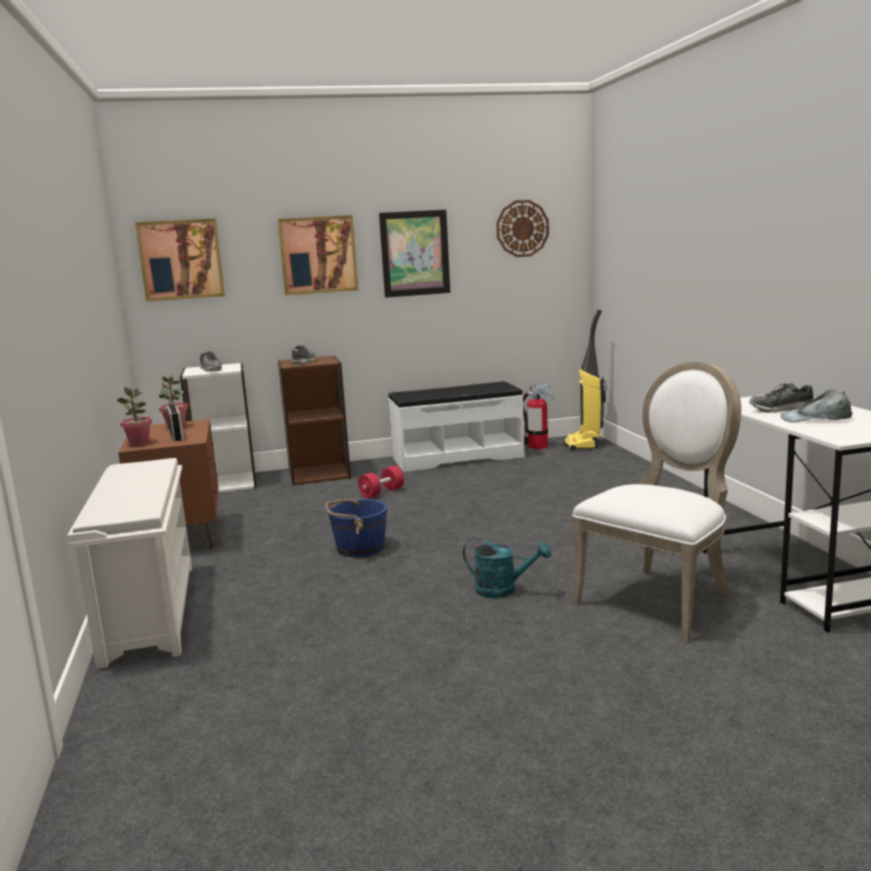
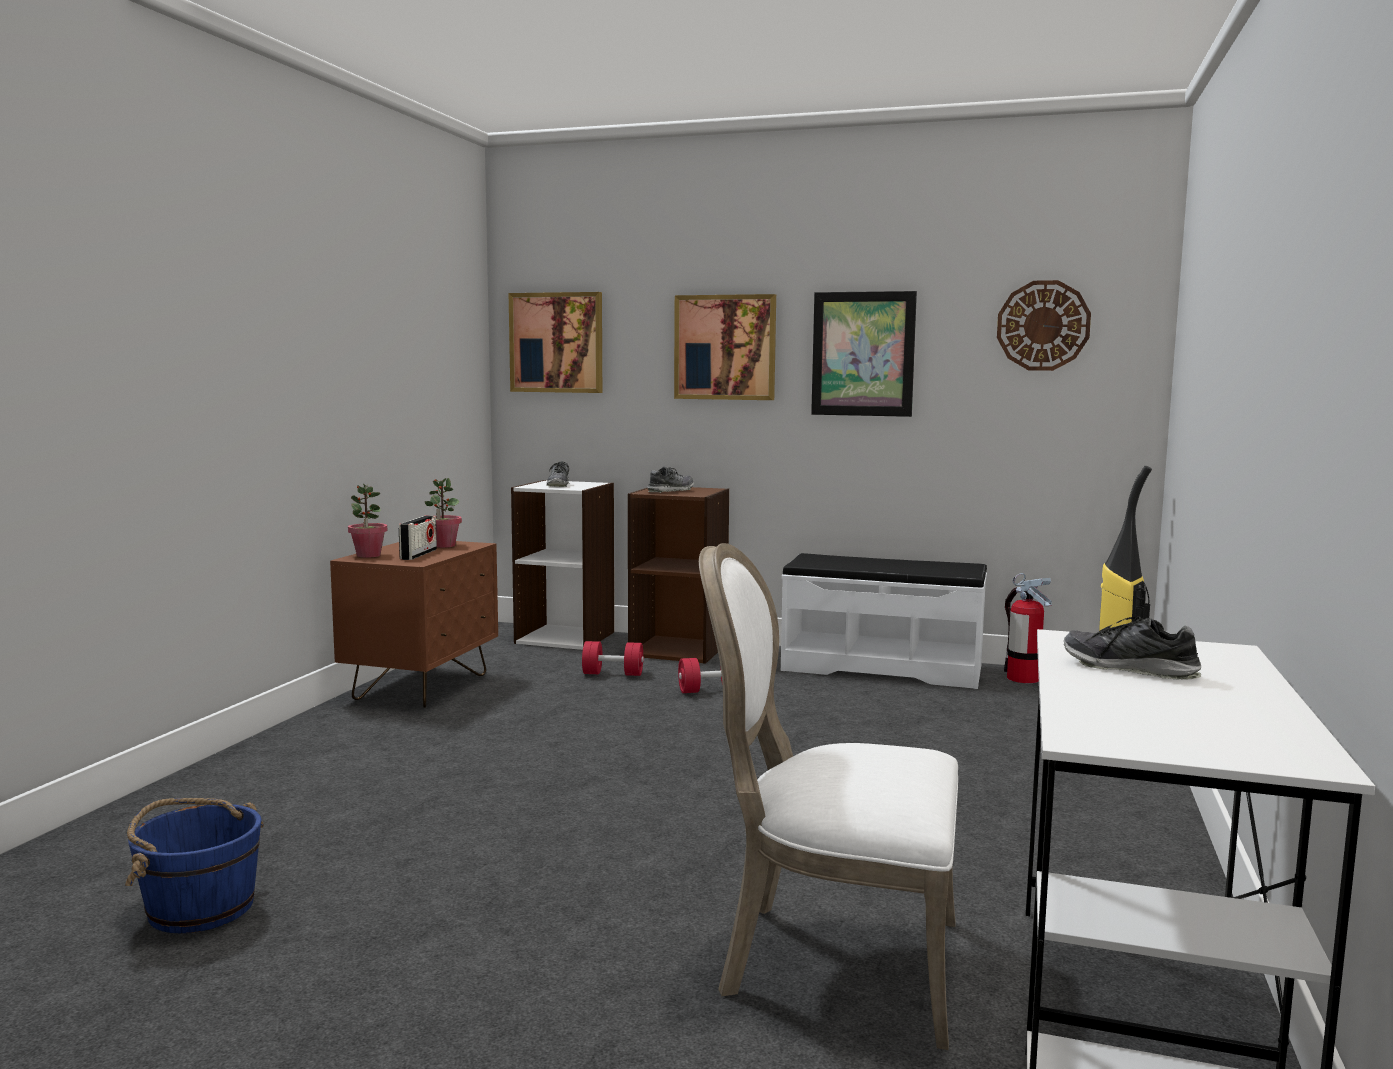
camera: 30 degrees right, 5 degrees down
white shoe rack [67,458,192,669] -> none
blue bucket [325,498,387,557] -> blue bucket moved to [125,798,264,933]
turquoise watering can [463,538,551,598] -> none
white chair [572,362,741,642] -> white chair turned 150 degrees counterclockwise [699,543,958,1050]
grey cap [781,390,853,422] -> none
none -> red dumbbell [582,641,644,676]

